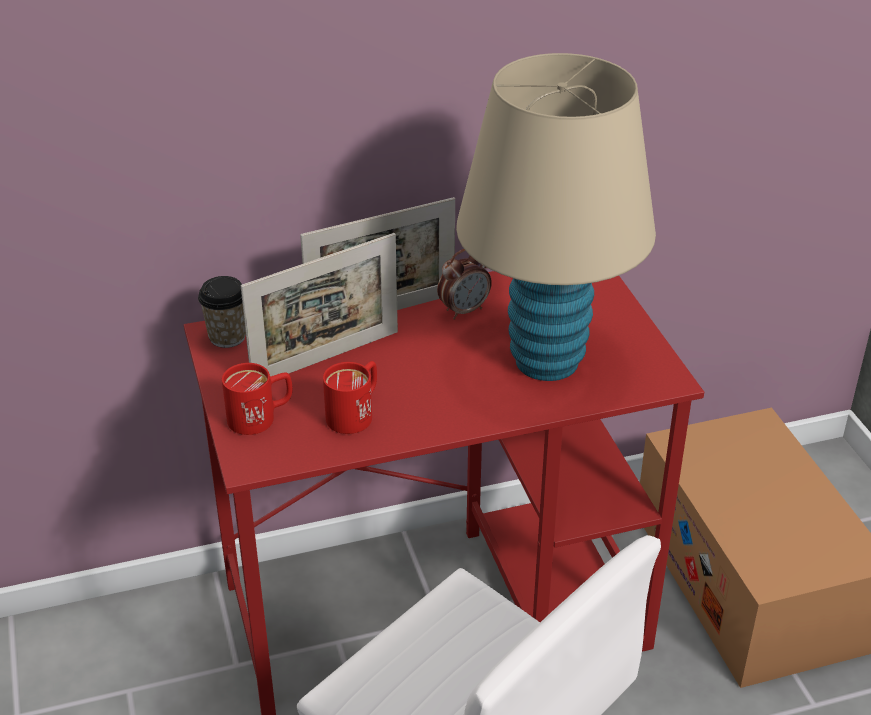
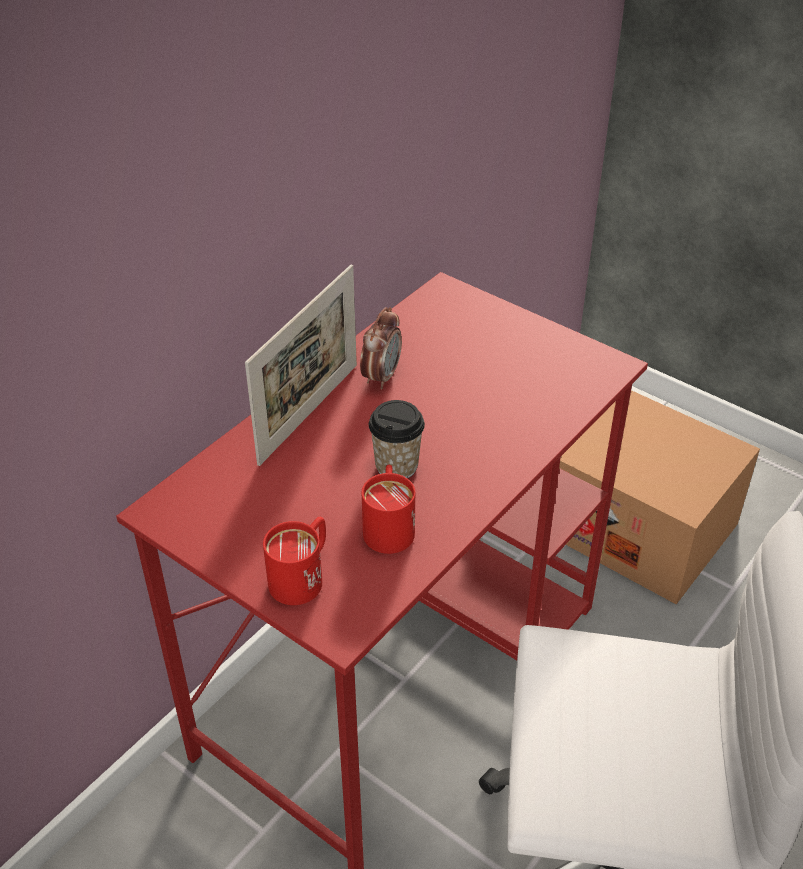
camera: 35 degrees left, 5 degrees up
cup [198,276,246,348] -> cup moved to [369,400,425,478]
picture frame [241,233,398,376] -> none
beige table lamp [456,53,656,381] -> none

